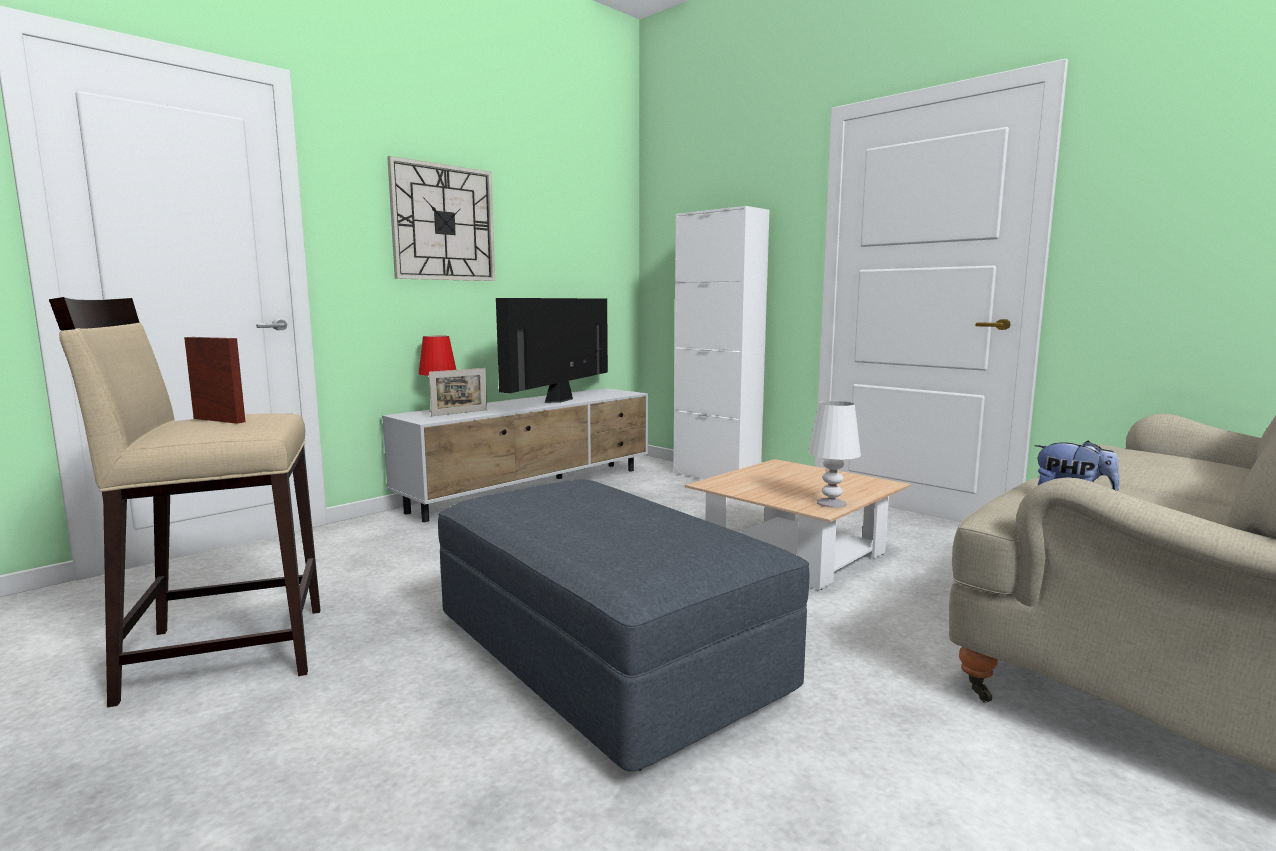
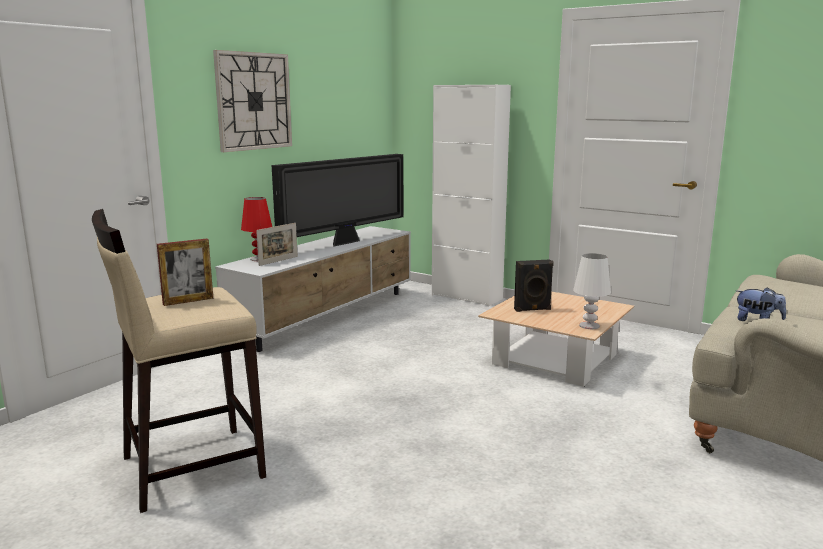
camera: 10 degrees left, 5 degrees up
picture frame [184,337,245,424] -> picture frame turned 135 degrees clockwise [157,238,213,306]
grey ottoman [438,479,809,772] -> none
television [496,298,608,403] -> television turned 150 degrees counterclockwise [272,154,403,247]
none -> black speaker [514,259,554,312]

